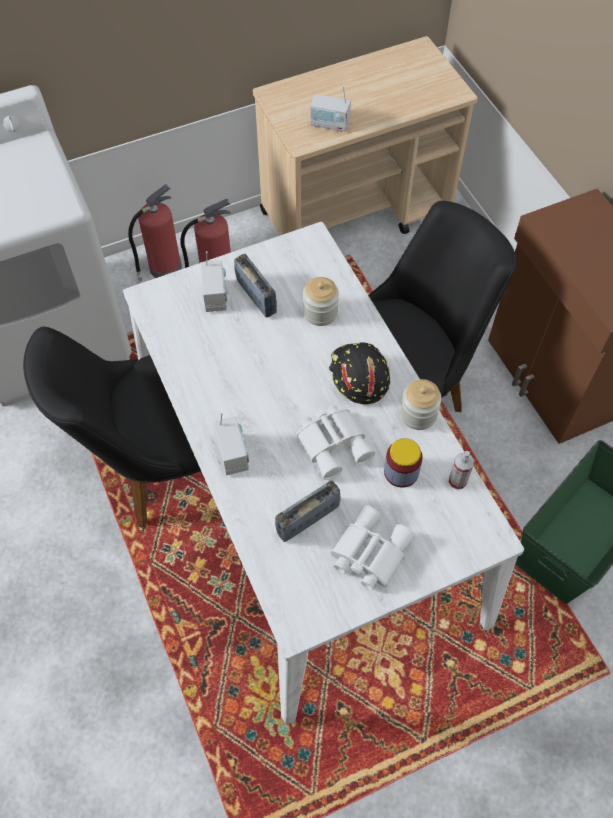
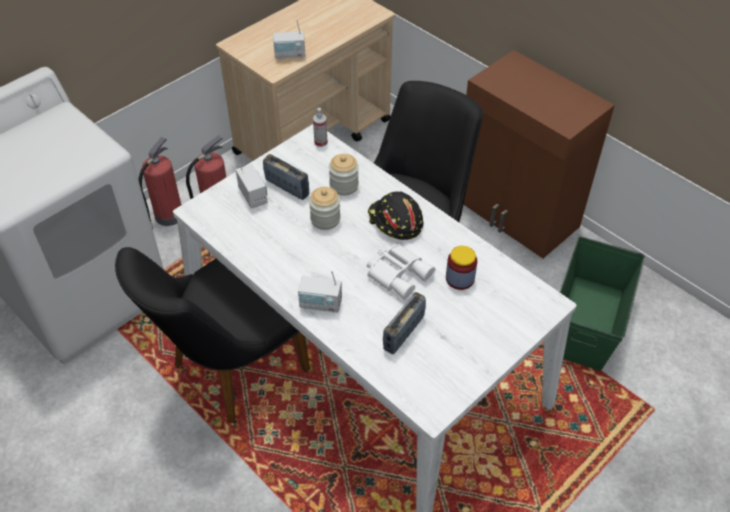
camera: 20 degrees left, 10 degrees down
radio [213,413,249,475] -> radio turned 135 degrees clockwise [298,271,342,313]
white binoculars [331,505,415,590] -> none
jar [400,379,442,430] -> jar moved to [309,187,341,230]
spray bottle [449,451,474,490] -> spray bottle moved to [313,108,328,147]

